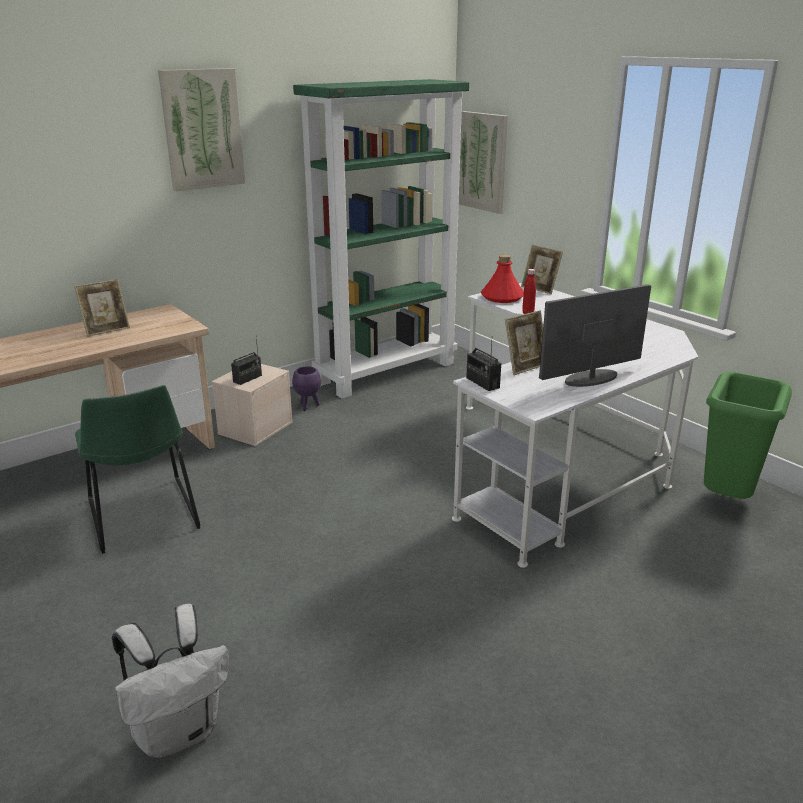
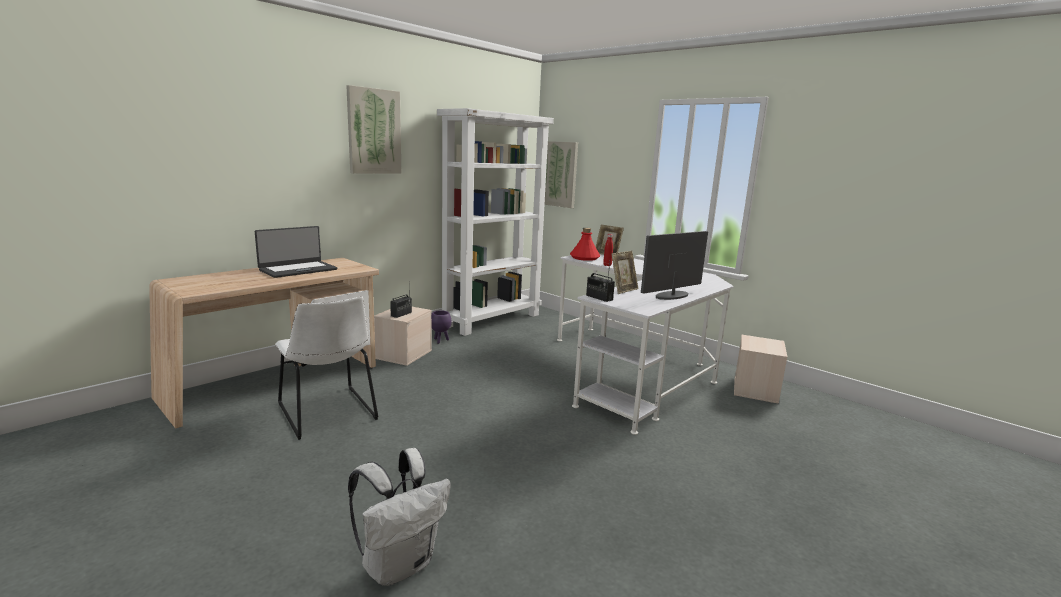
camera: 10 degrees left, 10 degrees down
picture frame [74,279,130,337] -> laptop [255,226,337,278]
green chair [75,385,201,554] -> white chair [275,296,378,440]
green bookcase [293,79,469,399] -> white bookcase [437,108,554,336]
green trash can [704,372,792,499] -> beige storage box [734,335,787,404]

